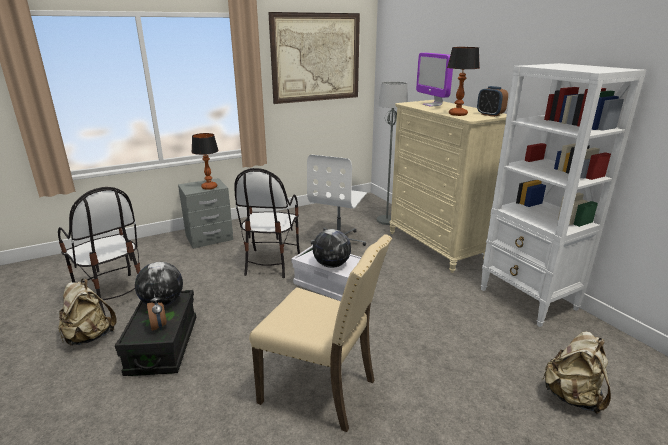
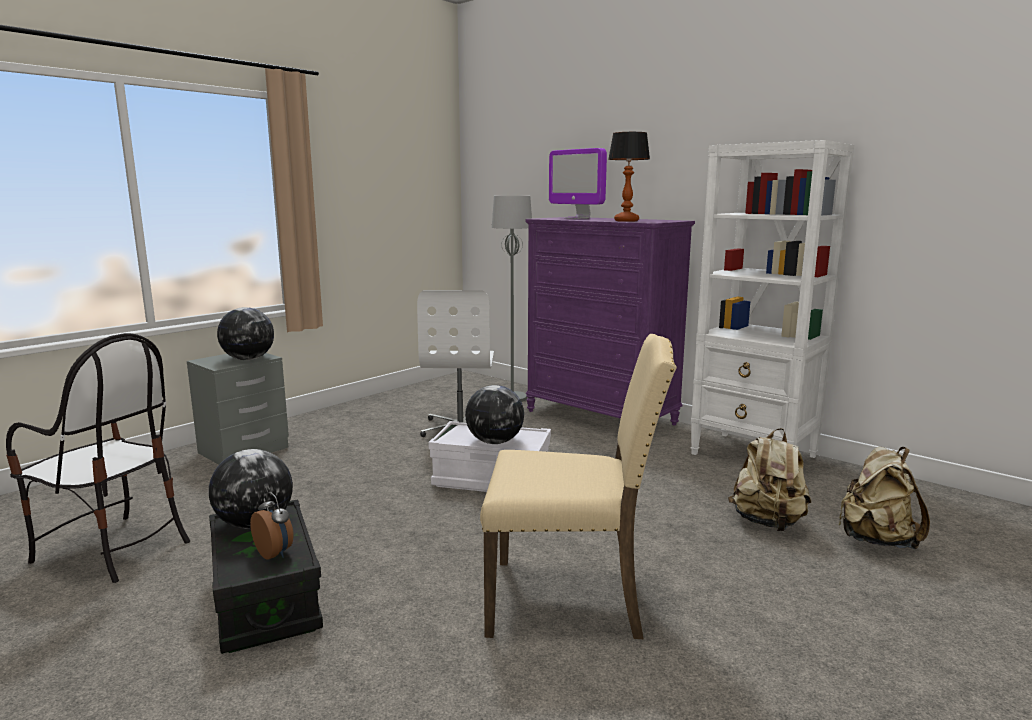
camera: 20 degrees left, 10 degrees down
beige backpack [58,279,117,346] -> beige backpack moved to [728,428,811,531]
table lamp [192,133,219,190] -> globe [217,307,274,360]
chair [234,168,300,278] -> none
picture [268,12,360,104] -> none
beige dresser [389,100,507,273] -> purple dresser [525,217,695,425]
alarm clock [477,86,508,117] -> none

